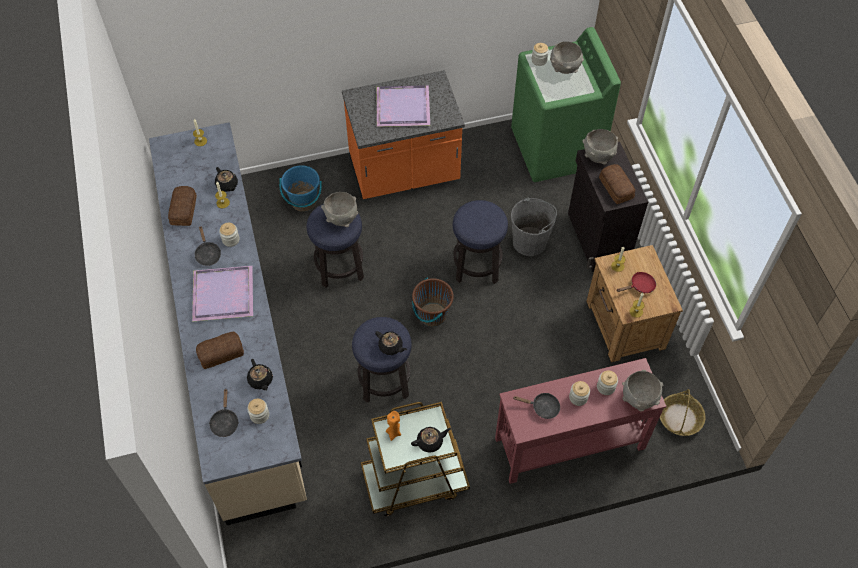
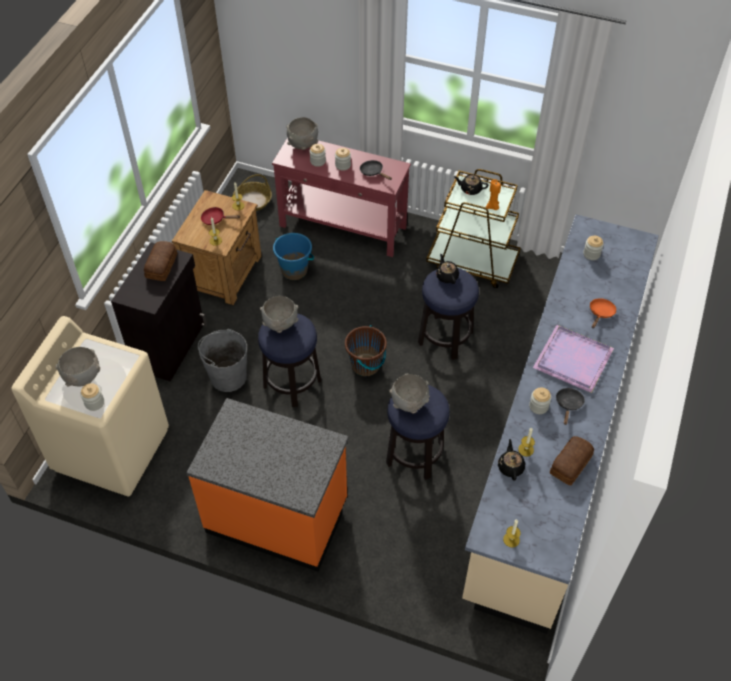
camera: 145 degrees left, 5 degrees down
bread [196,332,244,369] -> orange frying pan [590,298,616,328]
black frying pan [209,388,239,437] -> none
black teapot [247,359,273,391] -> none
blue bucket [279,165,322,212] -> blue bucket moved to [273,233,314,280]
purple tray [376,85,430,127] -> none
green washing machine [511,27,621,182] -> beige washing machine [11,316,169,496]
grey bowl [583,129,618,165] -> grey bowl moved to [260,296,298,333]

